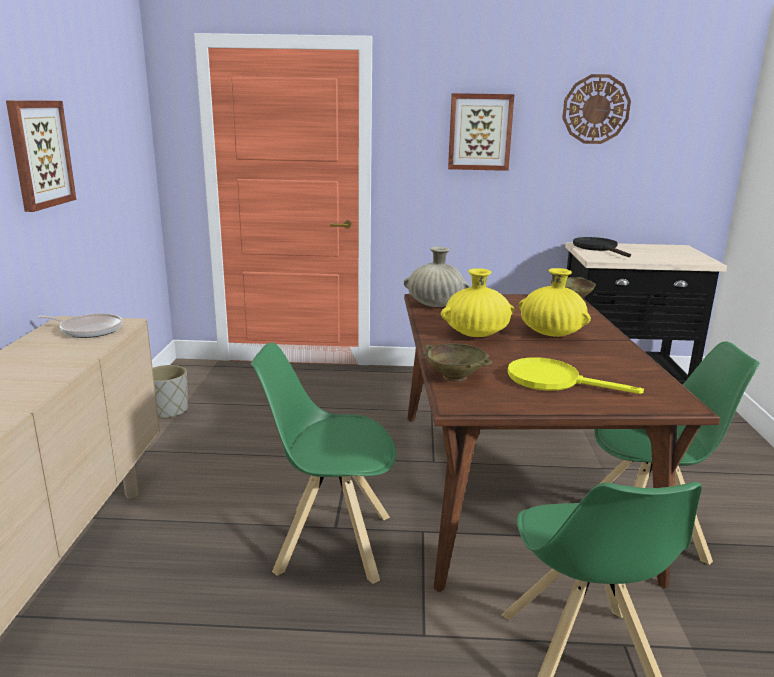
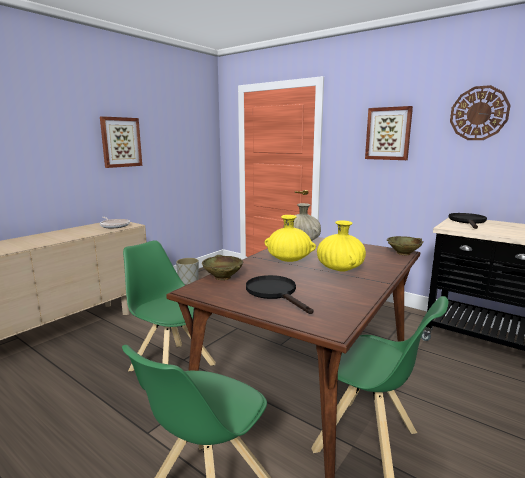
camera: 35 degrees right, 5 degrees down
yellow frying pan [508,357,644,394] -> black frying pan [246,275,313,314]

